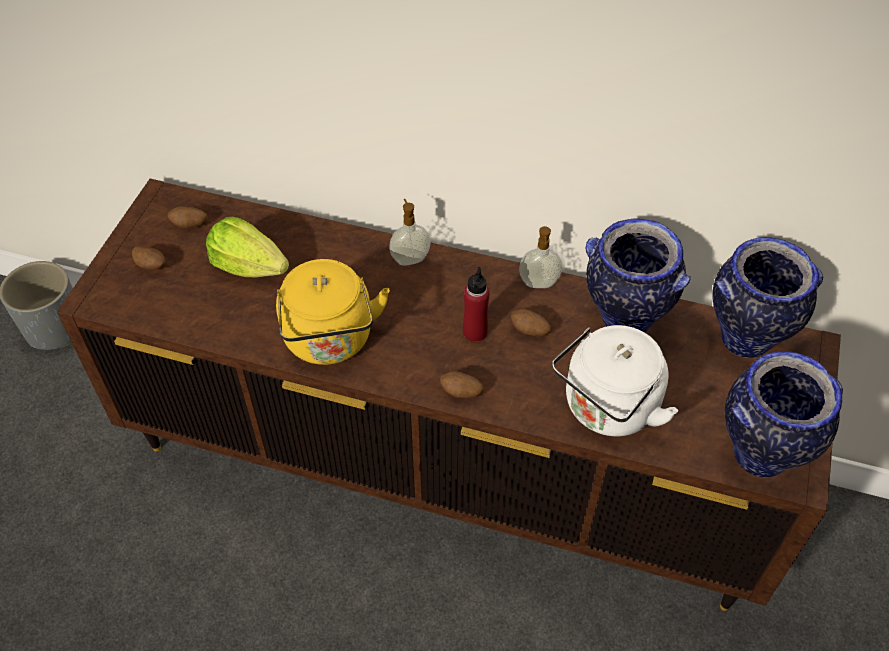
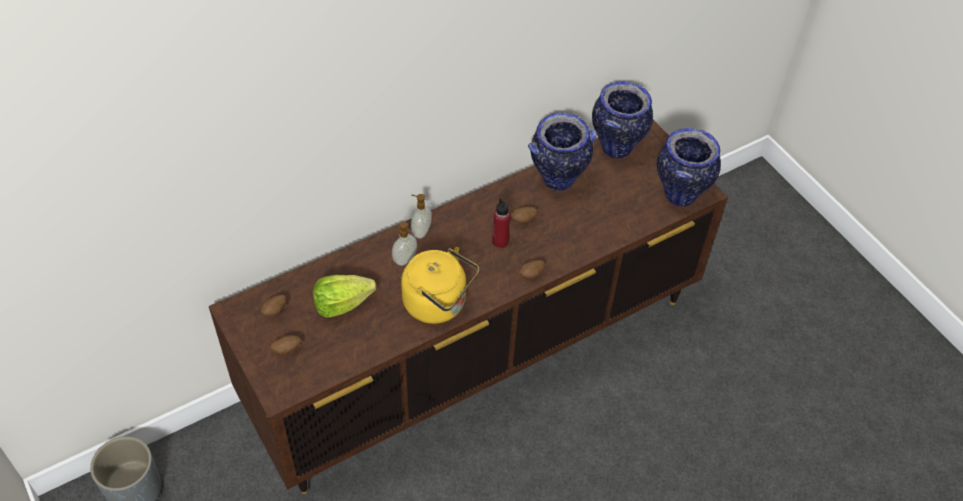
camera: 50 degrees left, 0 degrees up
soap dispenser [519,226,562,288] -> soap dispenser moved to [392,222,417,266]
white kettle [552,325,678,437] -> none

